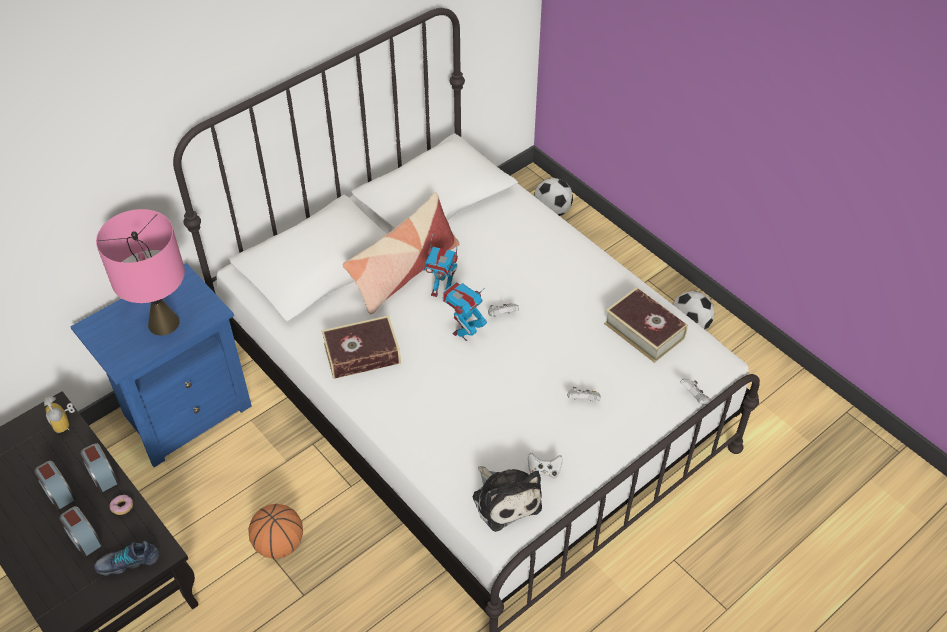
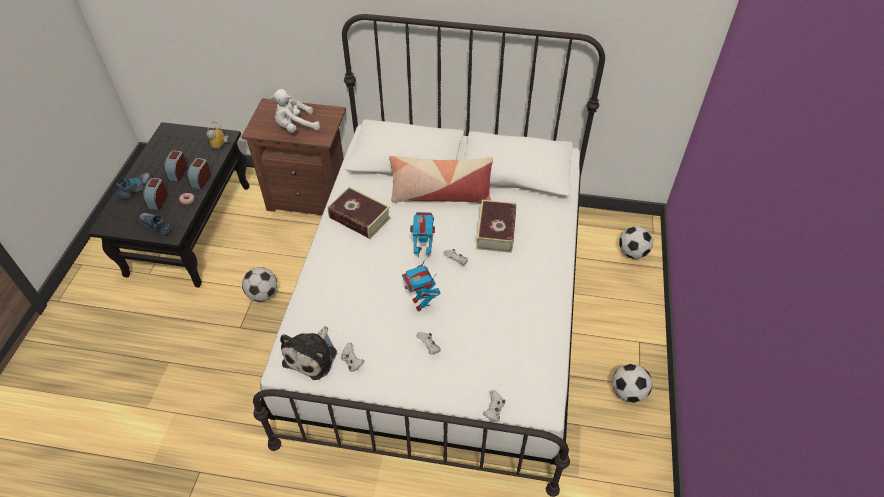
camera: 50 degrees right, 0 degrees up
blue nightstand [70,263,252,467] -> brown nightstand [241,98,346,215]
pink table lamp [96,209,185,335] -> white plush toy [270,89,320,133]
basketball [248,504,303,559] -> football [242,267,277,301]
toy robot [424,234,458,297] -> toy robot moved to [402,256,440,311]
book [604,287,688,363] -> book moved to [476,200,516,253]
none -> shoe [116,172,151,199]

